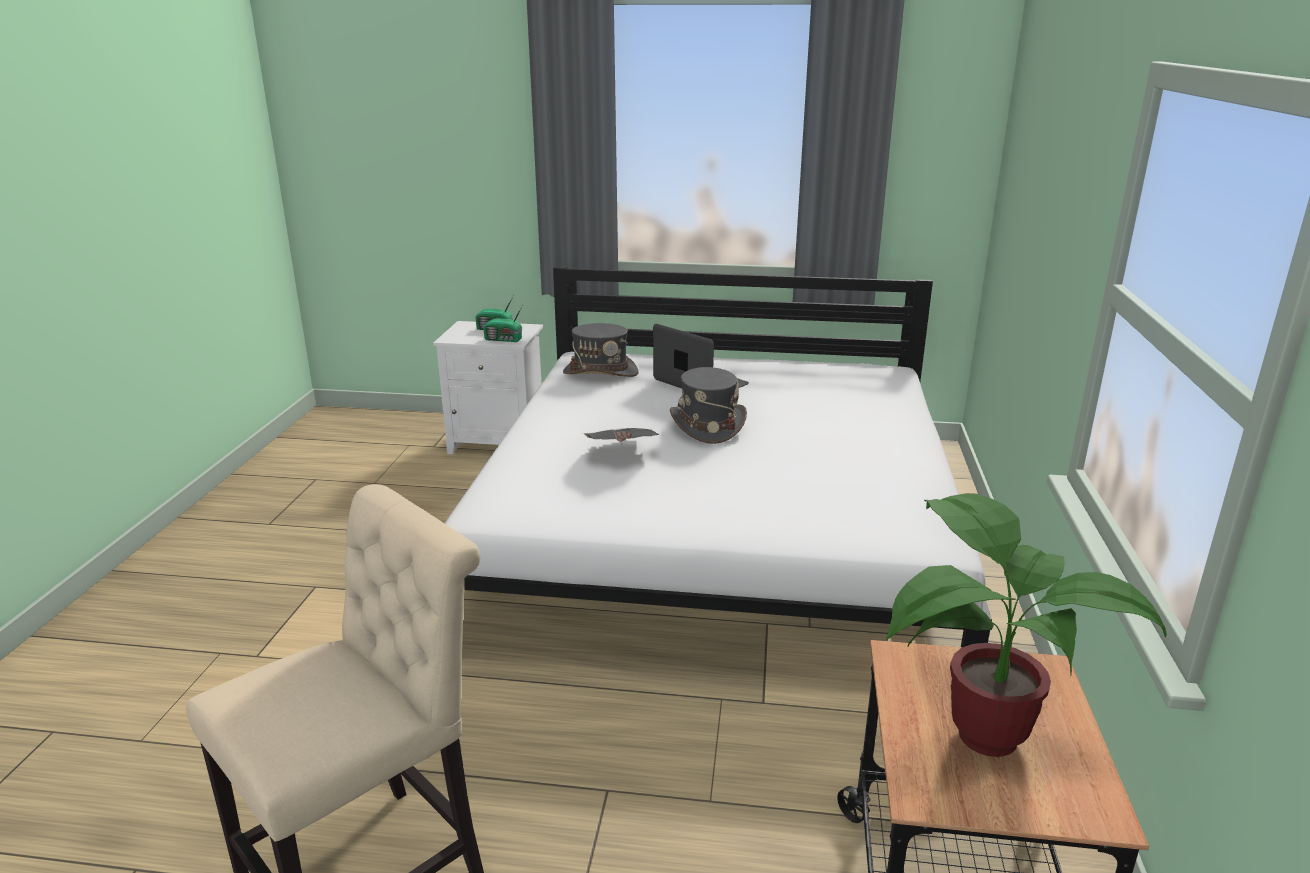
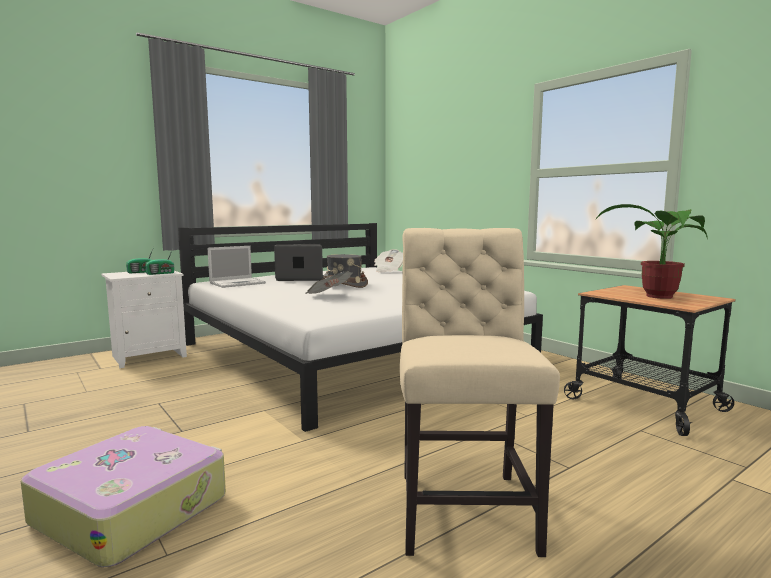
camera: 45 degrees left, 15 degrees down
grey hat [563,323,639,377] -> laptop [208,246,266,288]
none -> suitcase [21,426,226,567]
none -> newspaper [374,249,403,272]

